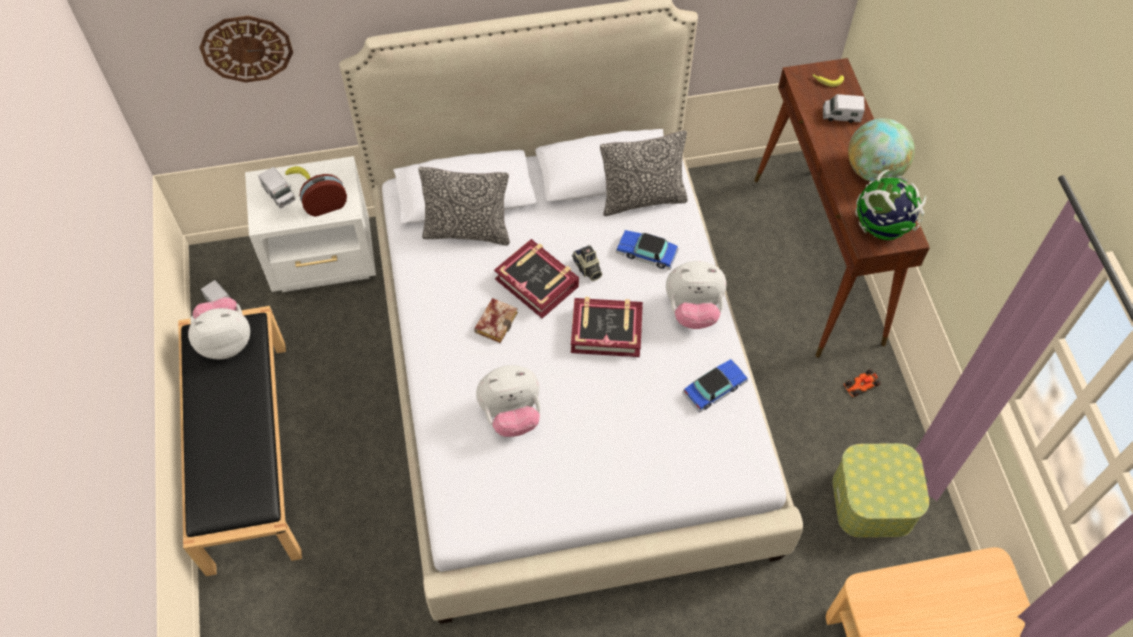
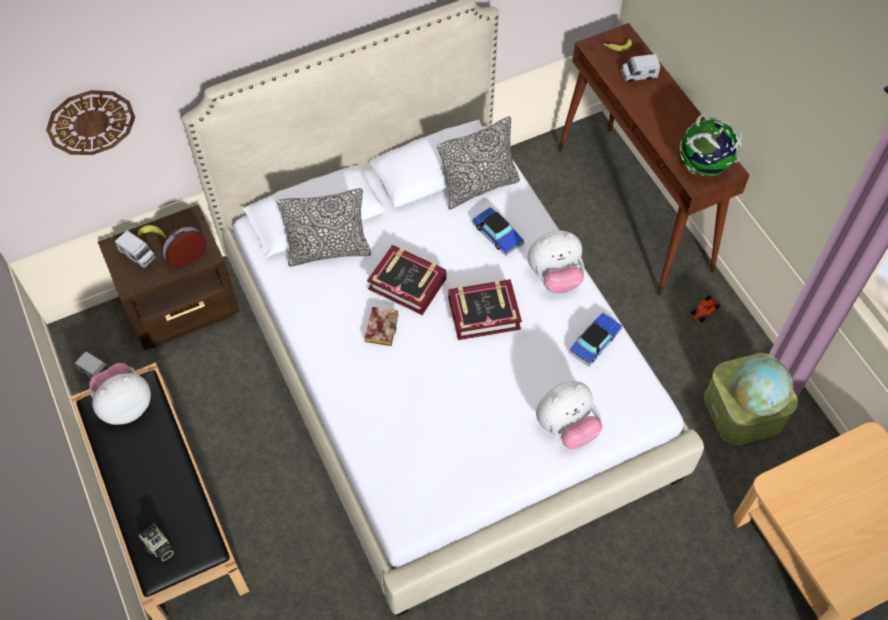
camera: 15 degrees left, 0 degrees up
white nightstand [245,156,376,292] -> brown nightstand [98,205,240,350]
plush toy [476,365,540,437] -> plush toy moved to [536,381,602,449]
camera [572,245,602,281] -> camera moved to [139,523,174,561]
toy car [616,230,678,270] -> toy car turned 135 degrees counterclockwise [472,207,525,257]
globe [848,118,915,182] -> globe moved to [732,357,793,416]

